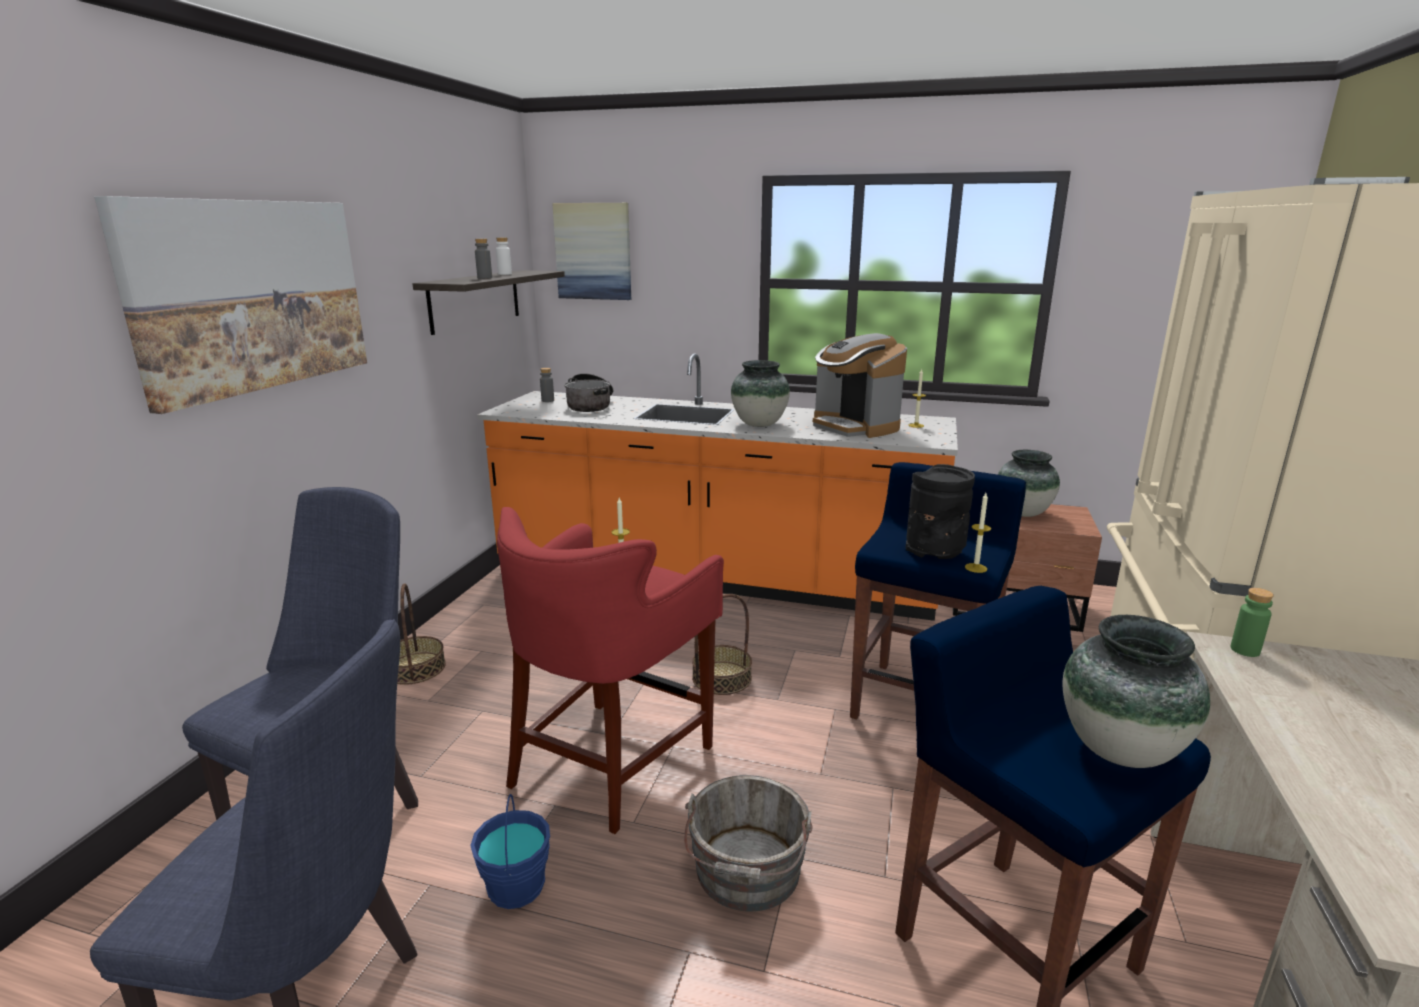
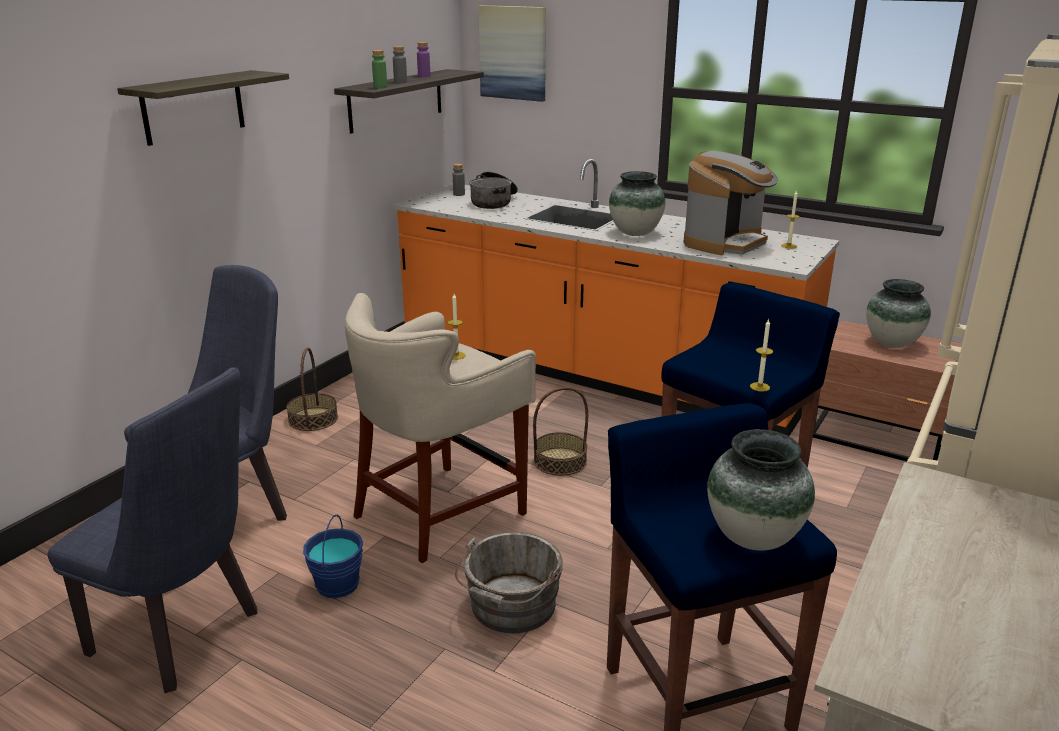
camera: 15 degrees right, 5 degrees up
picture [94,196,367,414] -> shelf [117,70,289,146]
white bottle [496,237,512,275] -> purple bottle [417,42,430,77]
red stool [497,507,724,834] -> beige stool [345,293,536,563]
coffee machine [813,333,907,438] -> coffee machine turned 120 degrees counterclockwise [684,151,778,255]
black vase [906,464,975,559] -> none
green bottle [1230,588,1274,657] -> green bottle moved to [372,50,387,88]

